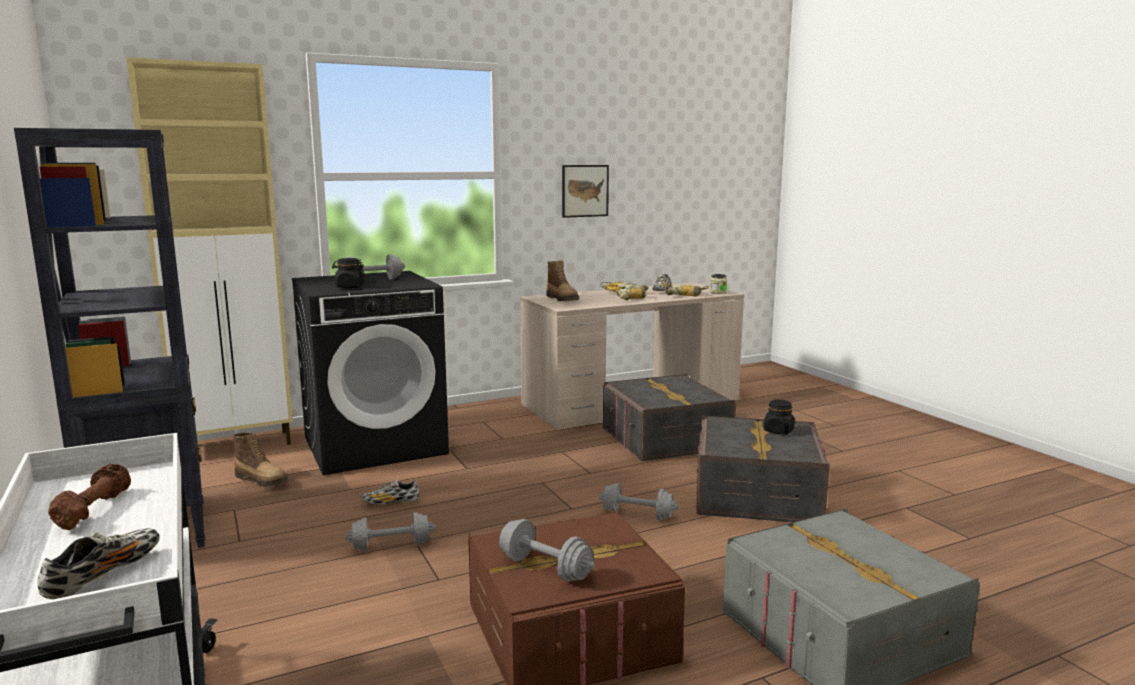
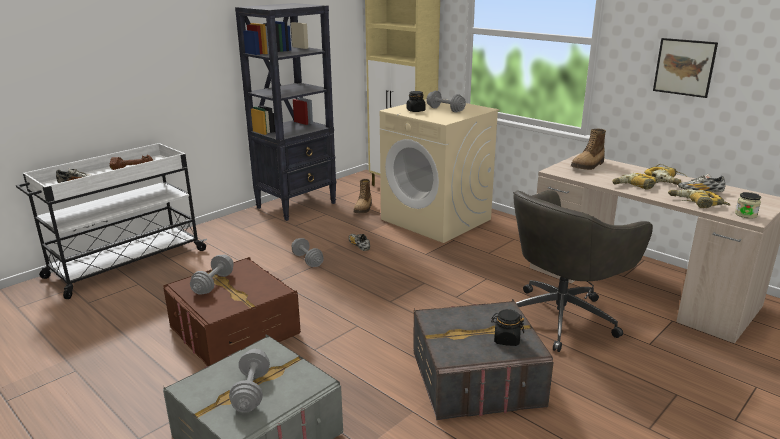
camera: 70 degrees right, 10 degrees up
black washing machine [292,271,449,475] -> beige washing machine [380,99,500,243]
grey dumbbell [599,483,679,520] -> grey dumbbell moved to [229,349,270,413]
grey storage box [603,374,736,461] -> grey office chair [513,190,653,352]

